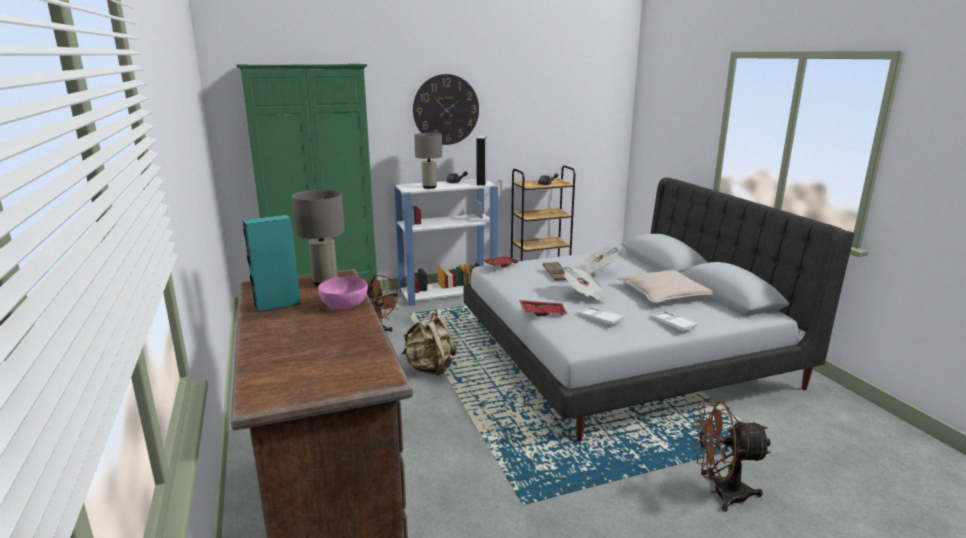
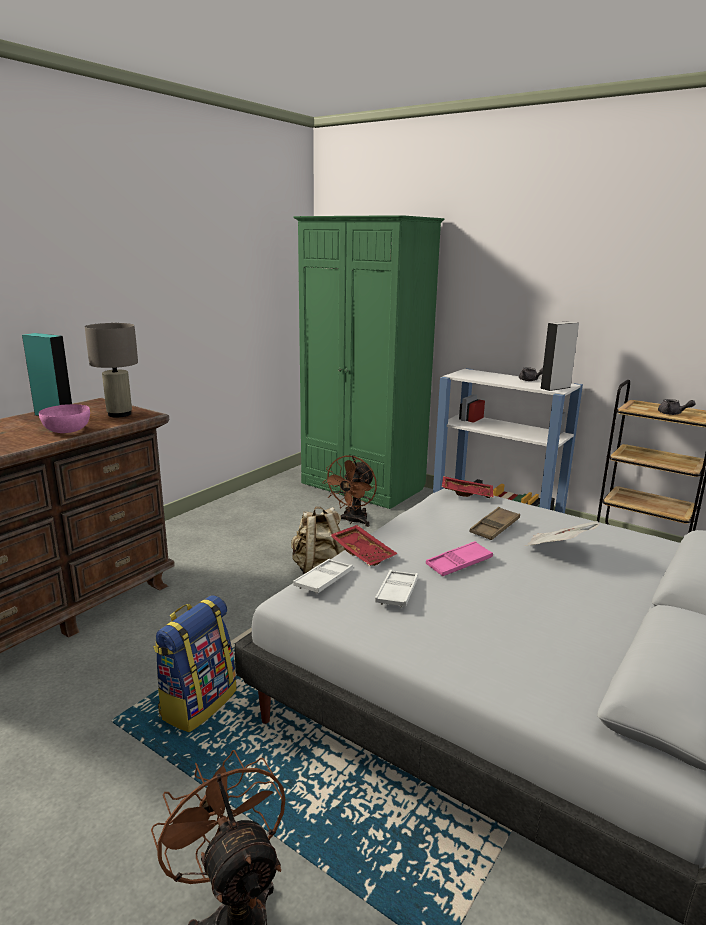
camera: 55 degrees right, 0 degrees up
wall clock [413,74,479,145] -> none
grey table lamp [414,133,442,189] -> none
newspaper [562,266,606,302] -> pink tray [426,541,493,576]
beige pillow [617,270,716,303] -> none
white tray [651,311,698,331] -> white tray moved to [293,559,353,594]
none -> backpack [153,595,237,732]

